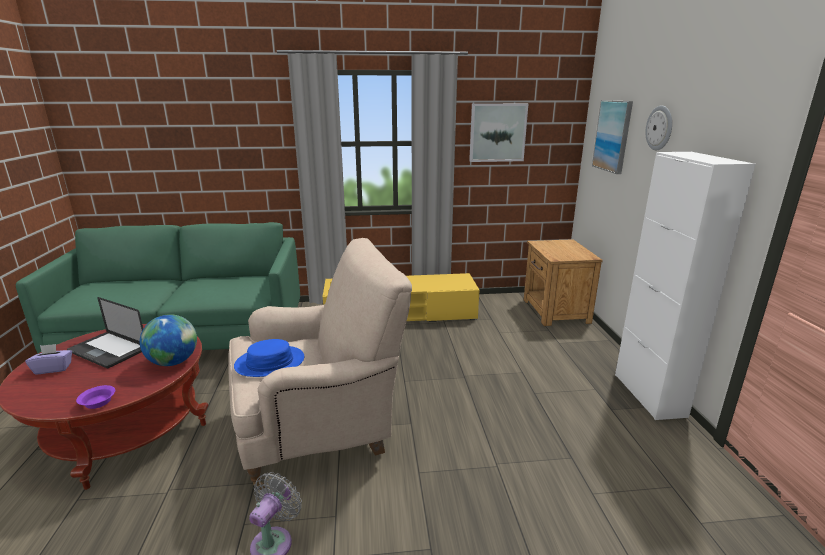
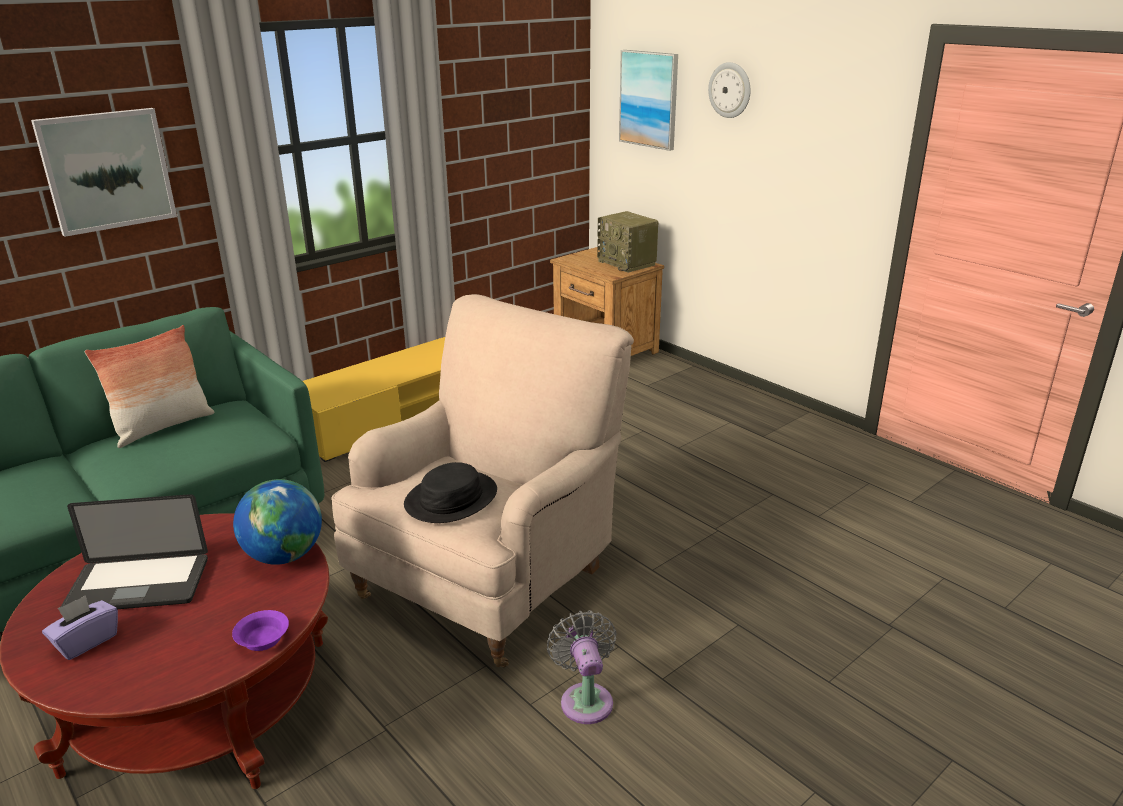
camera: 35 degrees left, 5 degrees up
blue hat [234,339,304,377] -> black hat [404,462,497,523]
picture [469,103,529,162] -> picture moved to [31,108,177,237]
white cabinet [615,152,756,420] -> none
none -> pillow [85,325,215,448]
none -> radio [597,211,659,272]

